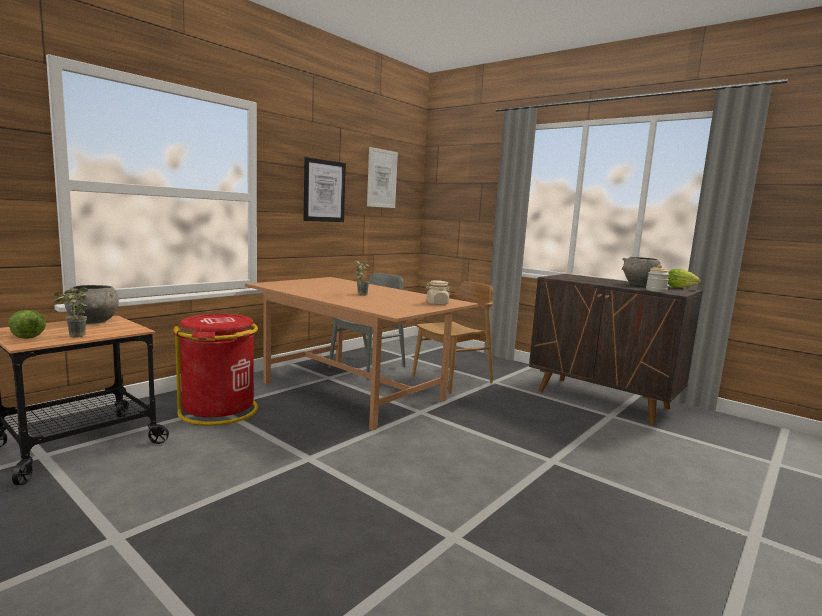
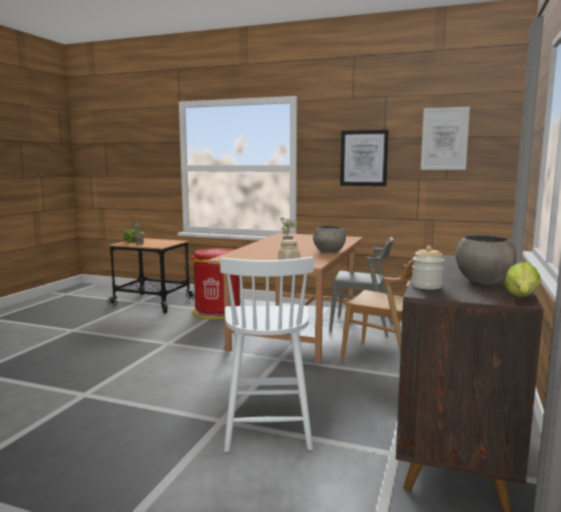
camera: 70 degrees right, 0 degrees up
grey bowl [64,285,119,324] -> grey bowl moved to [313,226,346,253]
none -> white chair [220,257,314,452]

